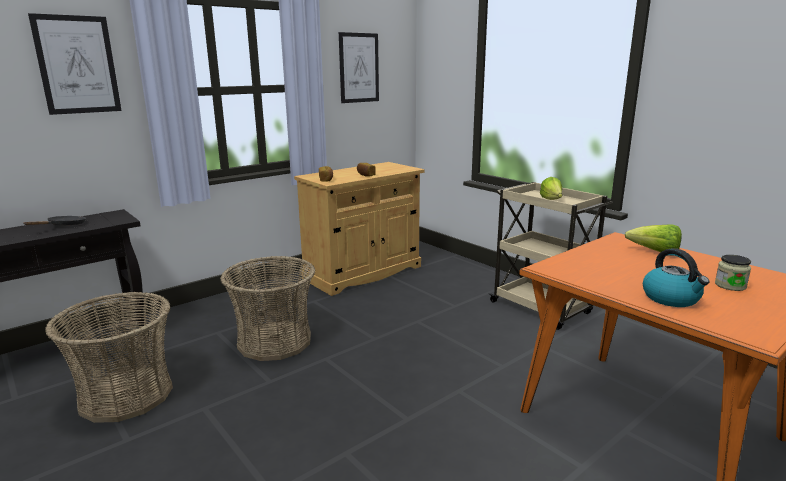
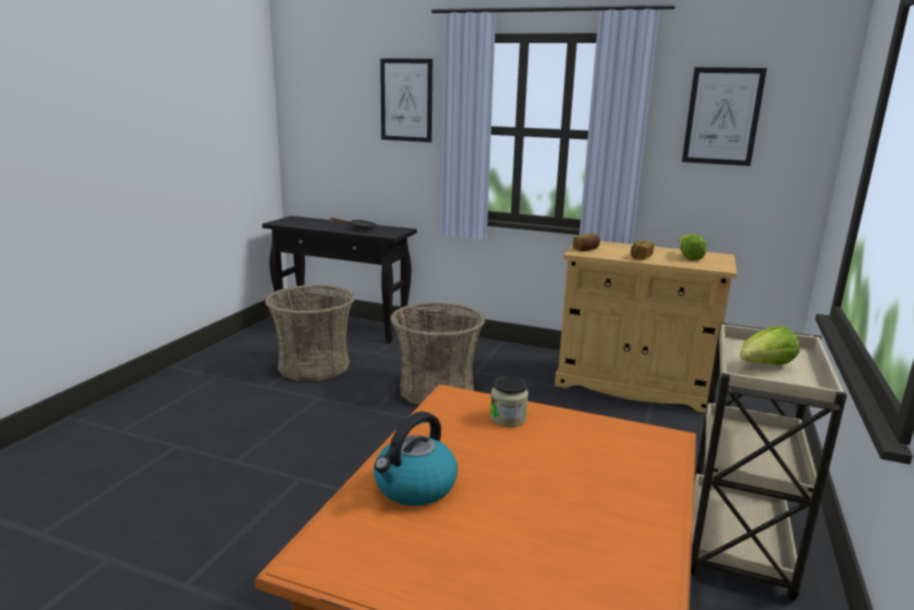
camera: 60 degrees right, 0 degrees up
lettuce [625,224,682,256] -> lettuce moved to [678,234,706,261]
jar [715,255,751,291] -> jar moved to [490,376,528,427]

